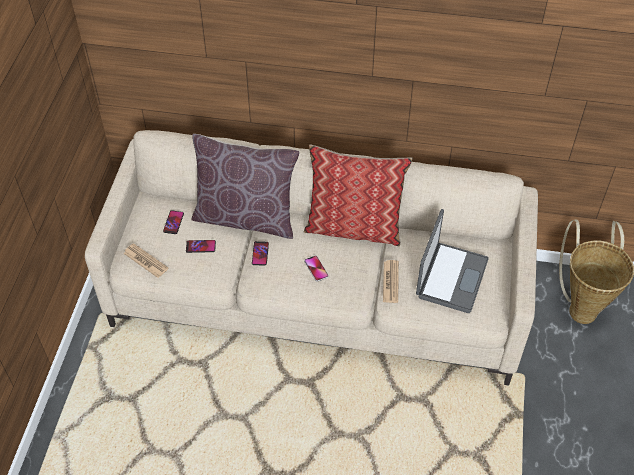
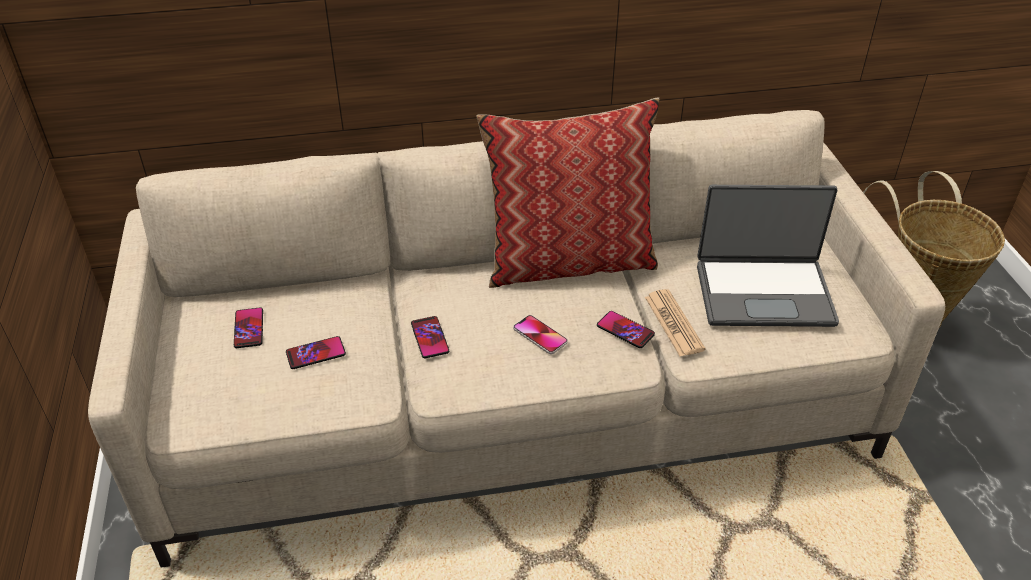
camera: 20 degrees left, 10 degrees down
newspaper [123,243,168,278] -> none
brown pillow [191,134,300,239] -> none
laptop [416,209,489,313] -> laptop turned 90 degrees clockwise [697,185,839,327]
none -> phone [597,311,655,348]

